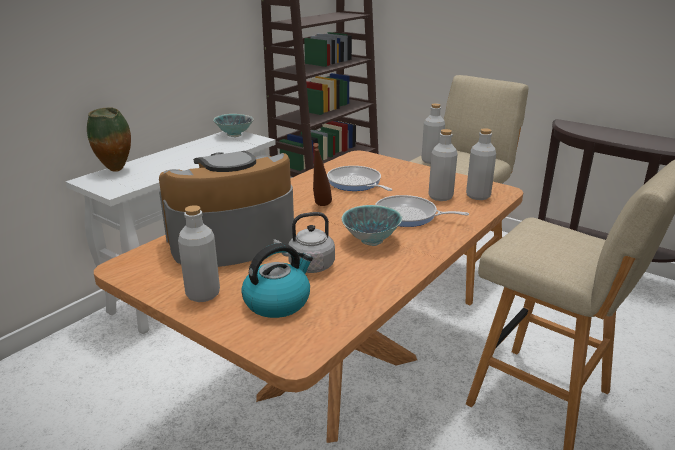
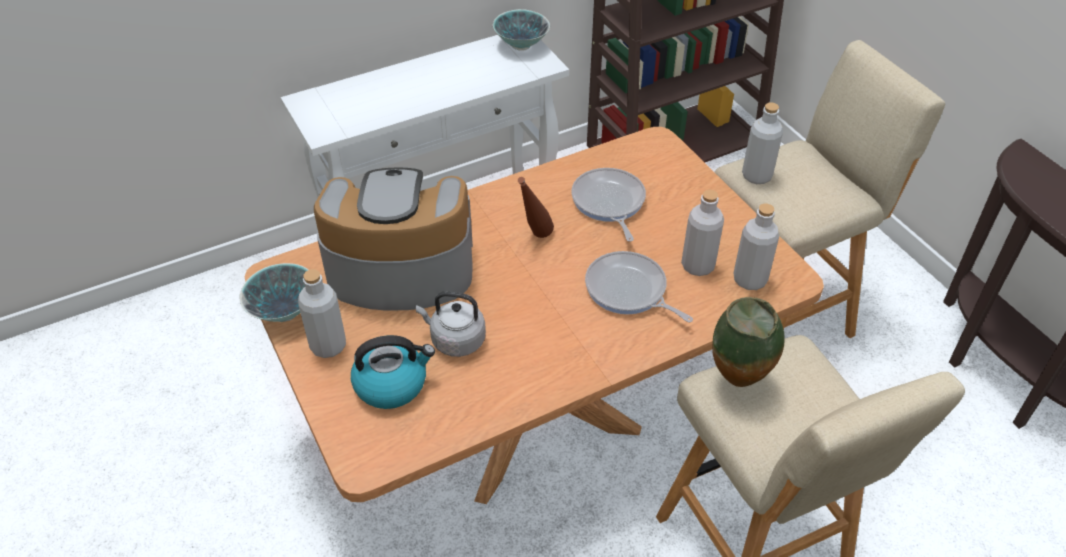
camera: 25 degrees right, 20 degrees up
vase [87,107,131,172] -> vase moved to [712,297,785,387]
bowl [342,205,402,246] -> bowl moved to [240,263,309,322]

